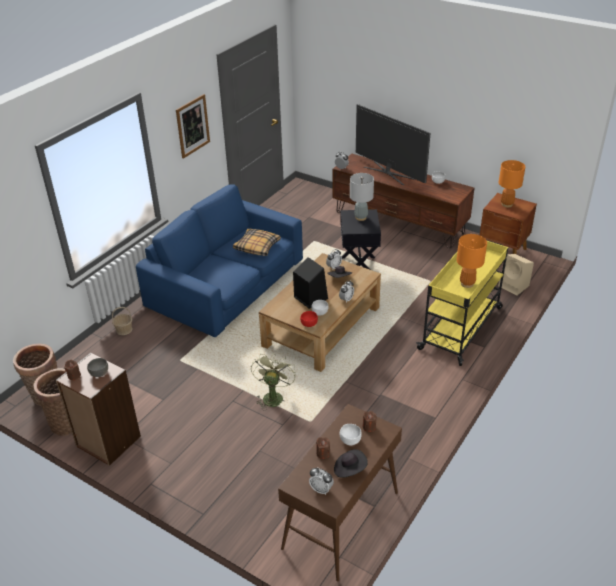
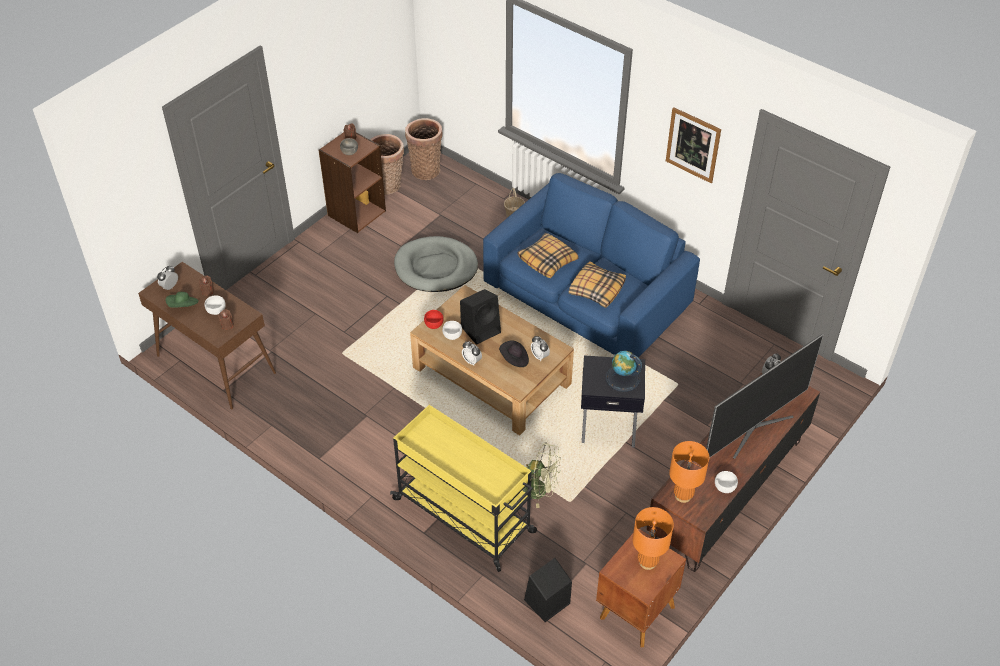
camera: 95 degrees right, 10 degrees up
green fan [251,353,296,411] -> green fan moved to [523,443,561,508]
black hat [334,449,368,478] -> green hat [166,292,199,308]
grey table lamp [350,173,374,221] -> globe [606,351,642,392]
orange table lamp [457,234,487,288] -> orange table lamp moved to [669,441,709,503]
beige speaker [498,254,534,295] -> black speaker [524,558,572,622]
none -> grey dog bed [394,236,478,292]
none -> pillow [518,233,579,278]

